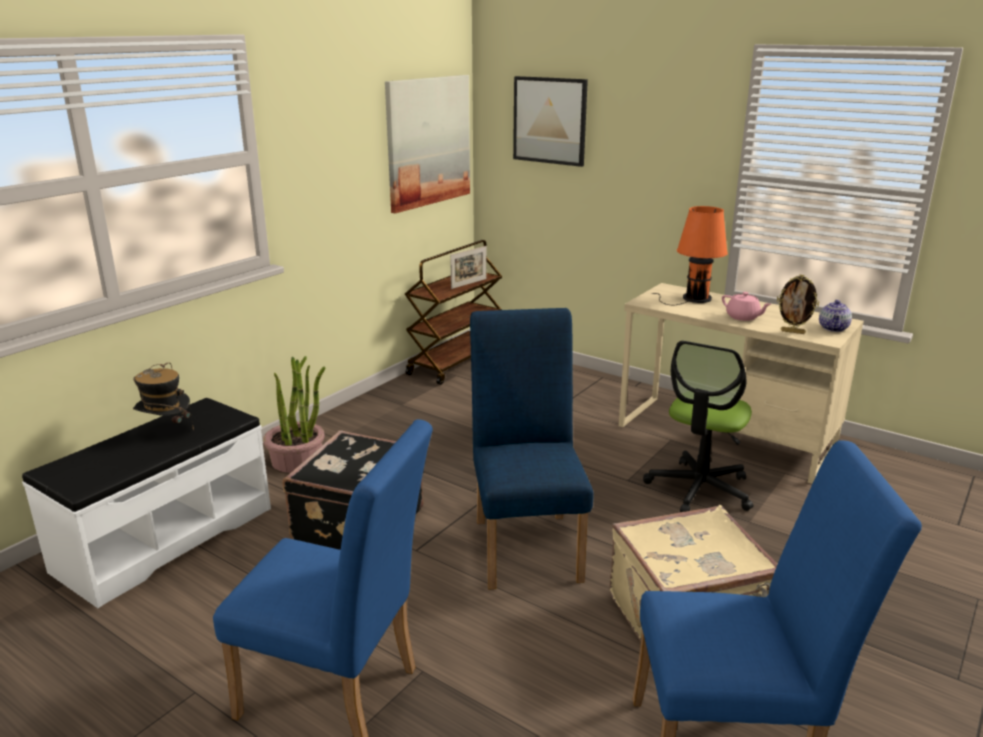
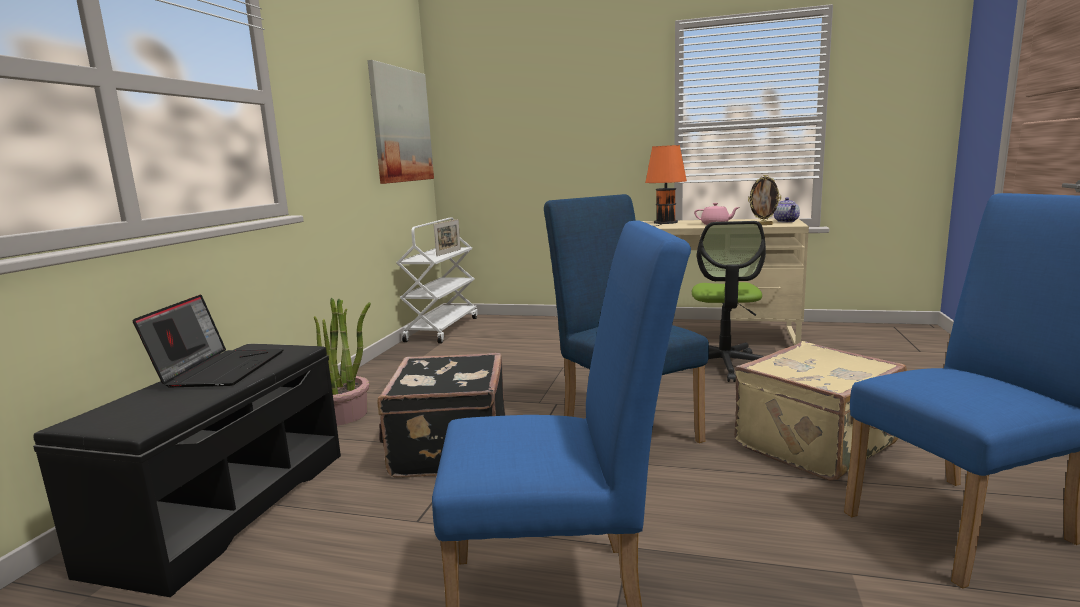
camera: 20 degrees left, 10 degrees down
white bench [22,398,271,608] -> black bench [33,344,341,597]
hat [133,363,194,430] -> laptop [133,295,284,387]
brown cart [405,240,503,385] -> white cart [396,217,478,344]
picture [513,76,588,167] -> none

